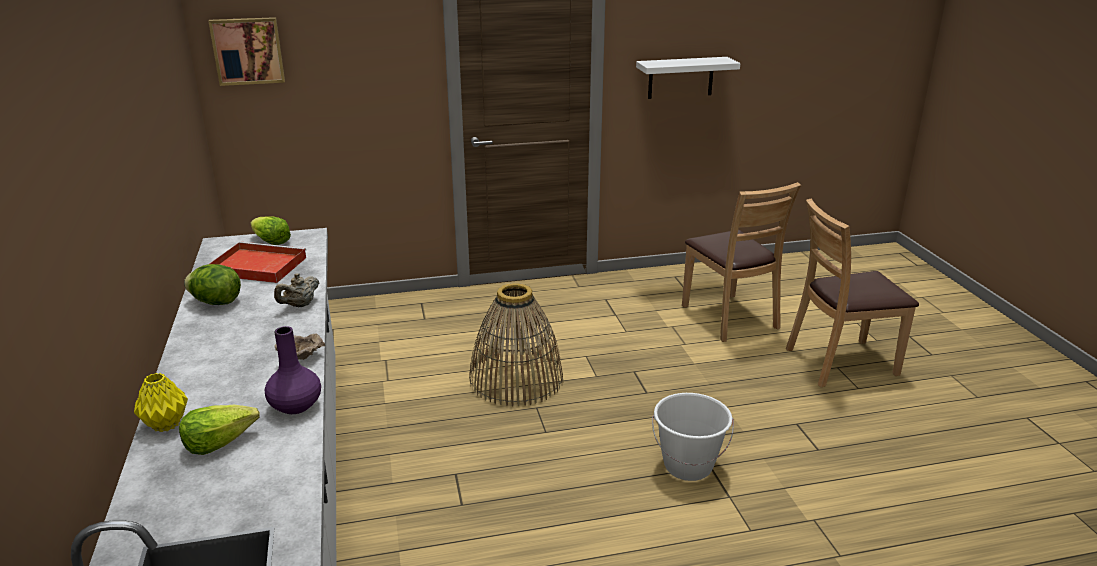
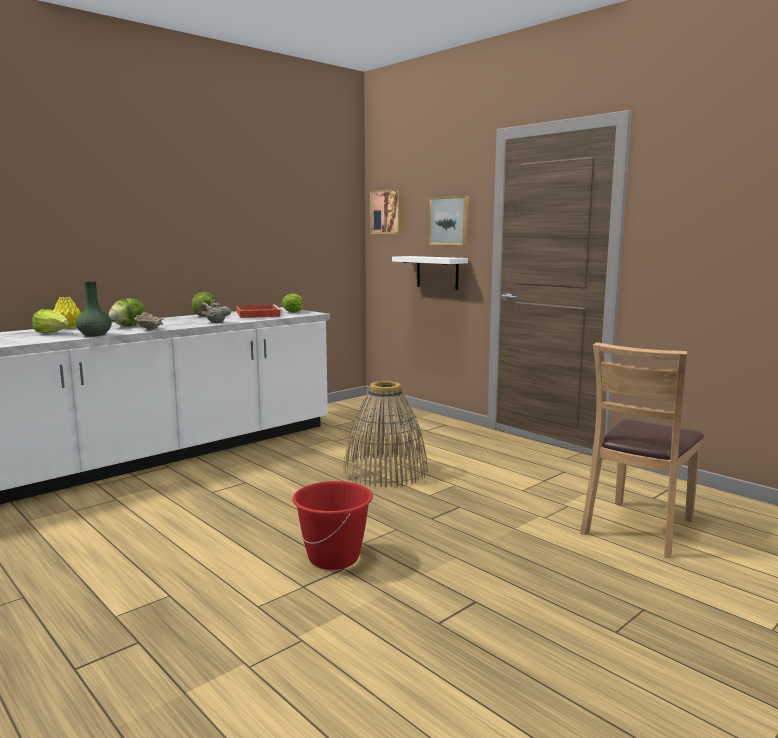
camera: 60 degrees right, 15 degrees down
purple vase [265,326,321,414] -> green vase [76,281,112,336]
white shelf [636,57,741,99] -> white shelf moved to [392,256,468,290]
white bucket [652,393,734,481] -> red bucket [292,481,373,570]
brown chair [786,198,919,388] -> none
none -> lettuce [109,298,146,326]
none -> picture [429,196,469,245]

